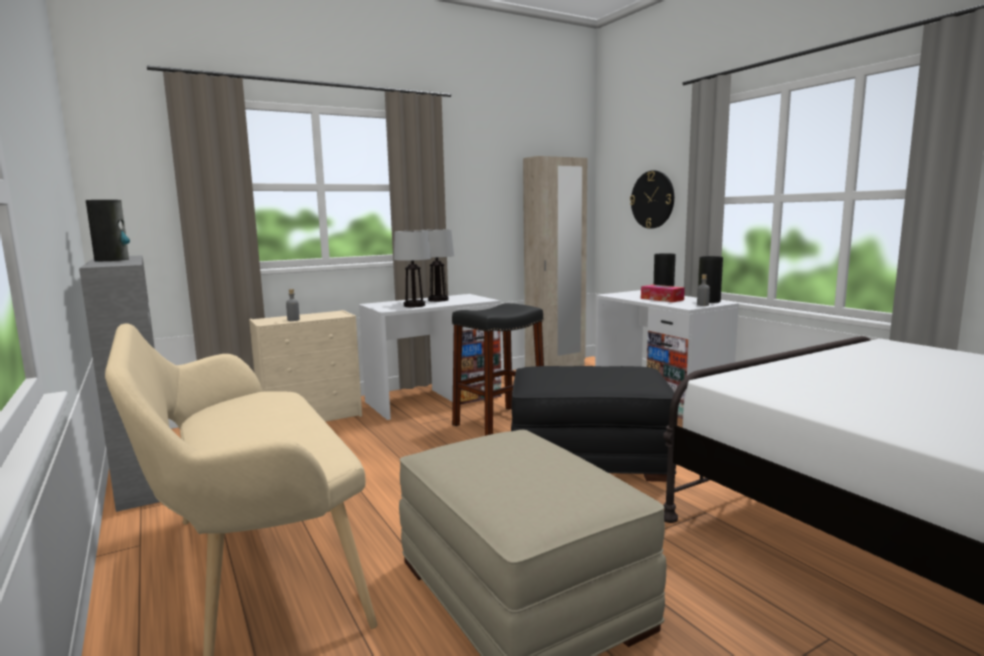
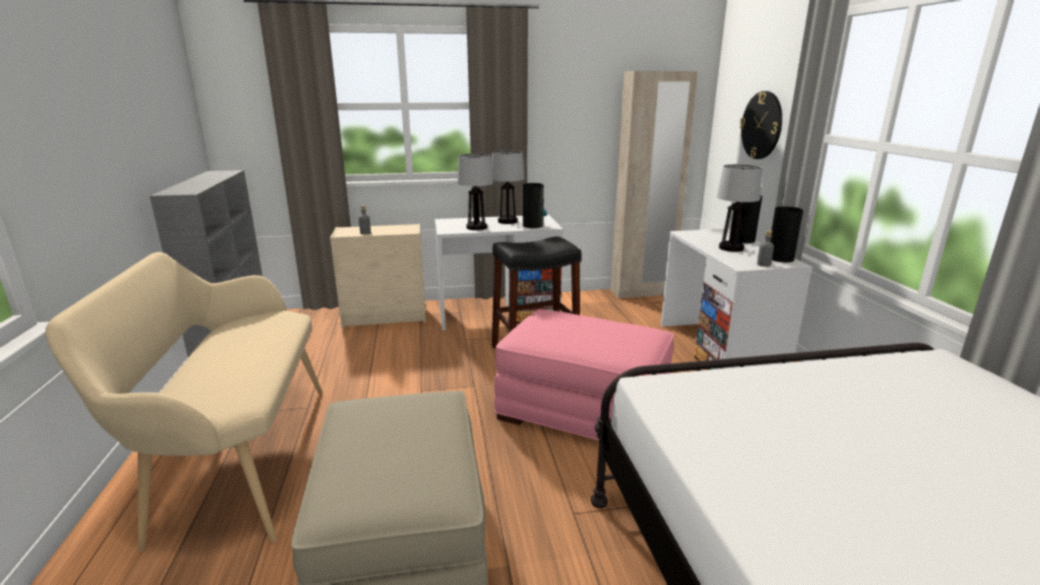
camera: 20 degrees right, 10 degrees up
vase [86,200,130,261] -> vase moved to [523,183,547,228]
black ottoman [511,366,676,482] -> pink ottoman [494,309,674,441]
tissue box [641,285,685,302] -> table lamp [717,164,762,252]

